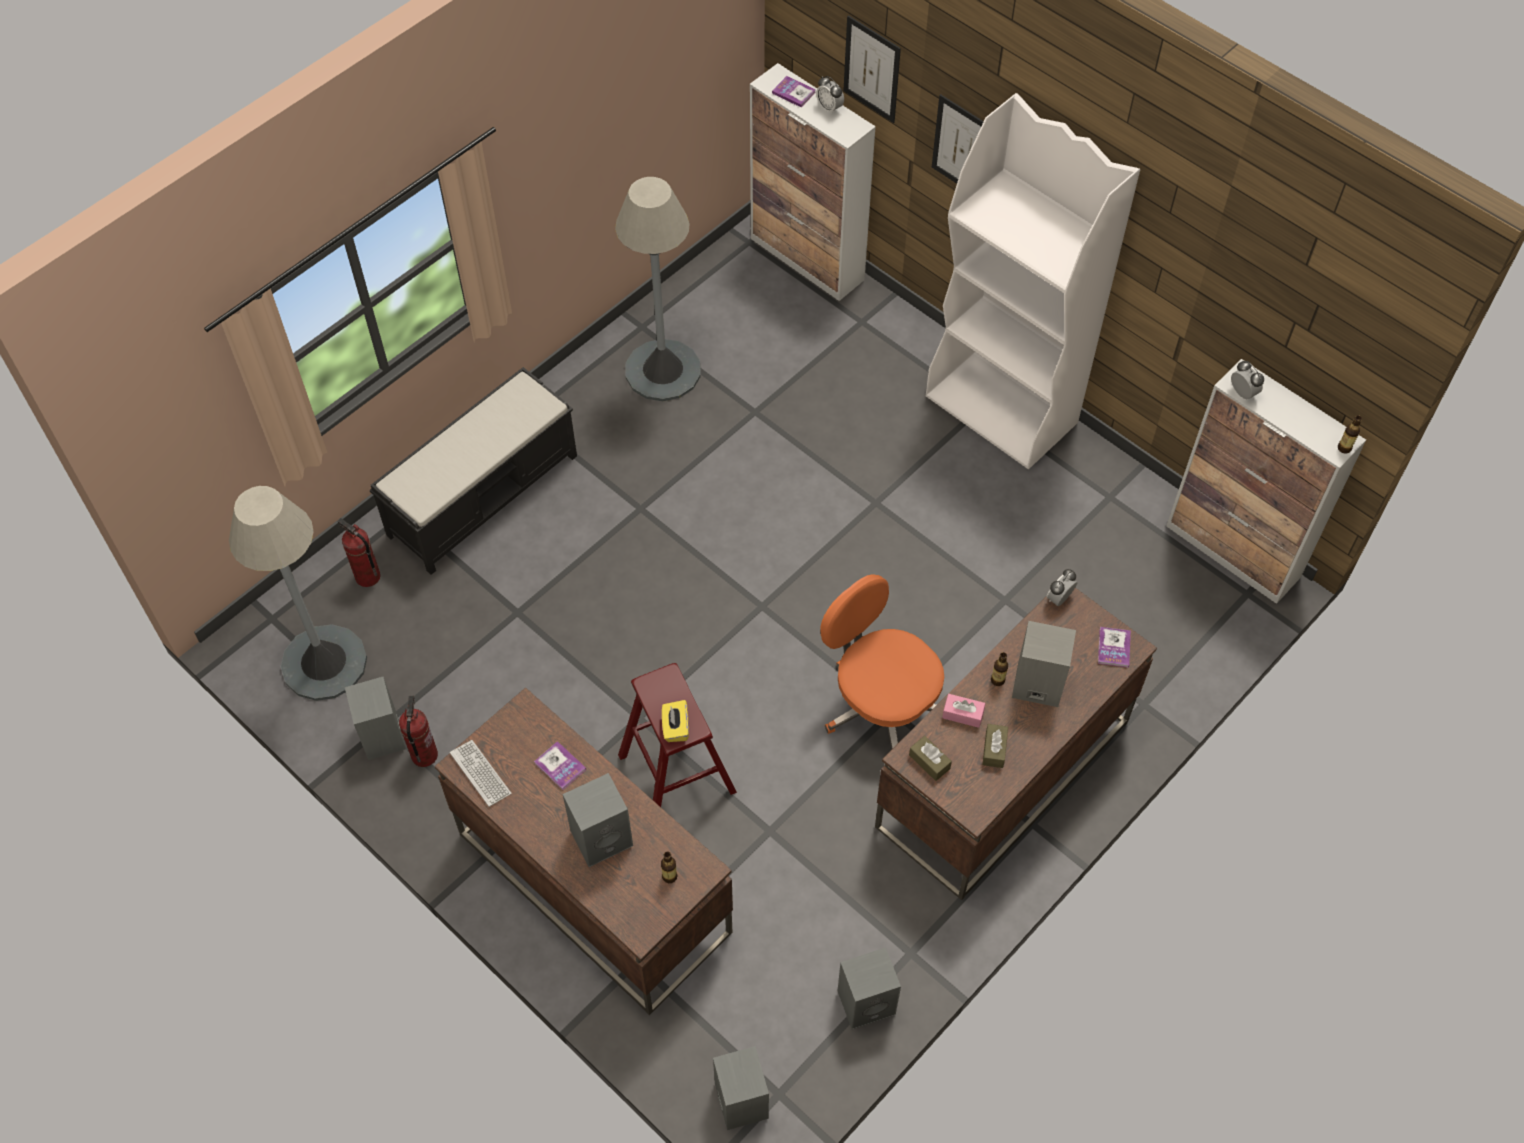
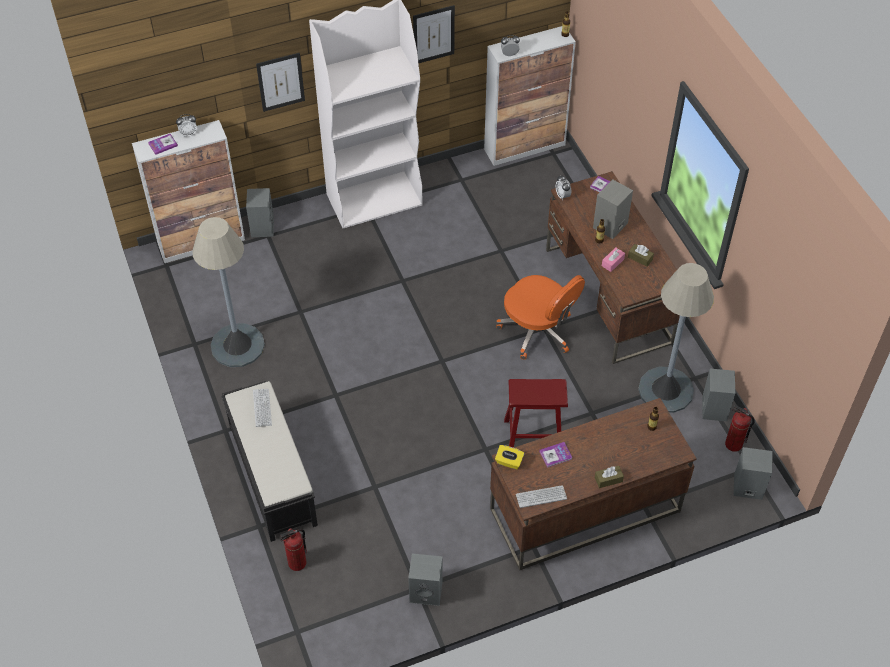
camera: 65 degrees left, 5 degrees down
grey floor lamp [229,486,367,701] -> grey floor lamp moved to [638,263,714,413]
fire extinguisher [399,695,438,767] -> fire extinguisher moved to [725,405,755,452]
grey speaker [563,773,633,867] -> grey speaker moved to [246,188,274,237]
yellow tissue box [662,700,689,742] -> yellow tissue box moved to [495,445,524,469]
orange office chair [821,574,944,749] -> orange office chair turned 120 degrees counterclockwise [496,275,585,360]
picture [843,15,901,123] -> picture moved to [413,5,455,63]
brown tissue box [909,736,952,781] -> brown tissue box moved to [595,466,624,488]
none -> keyboard [253,389,272,427]

